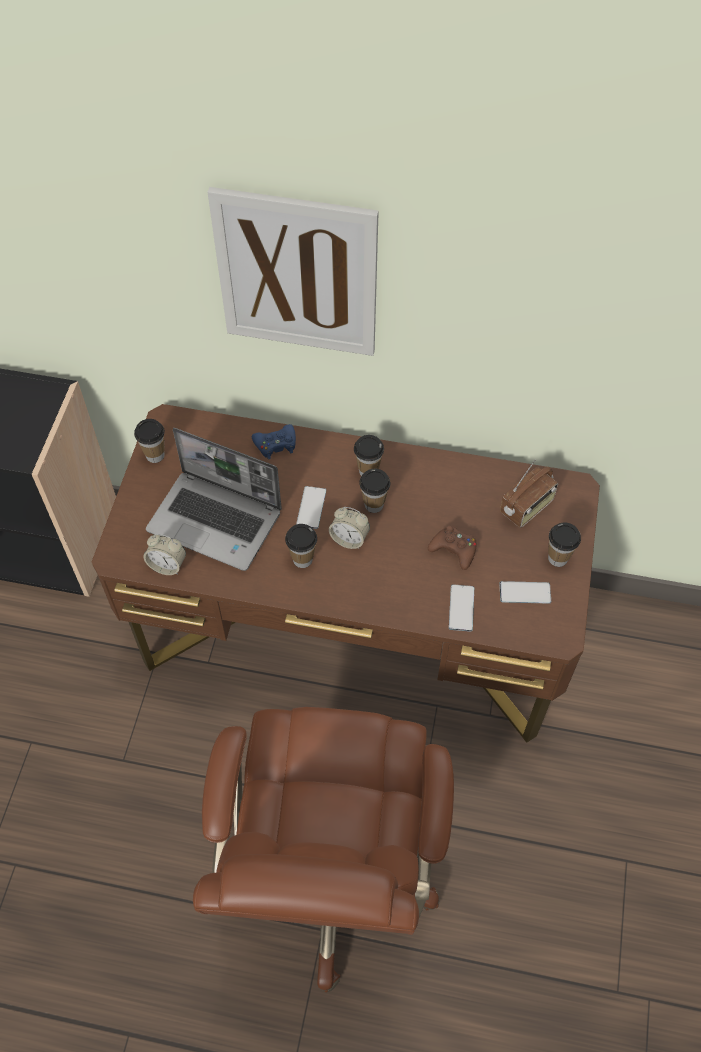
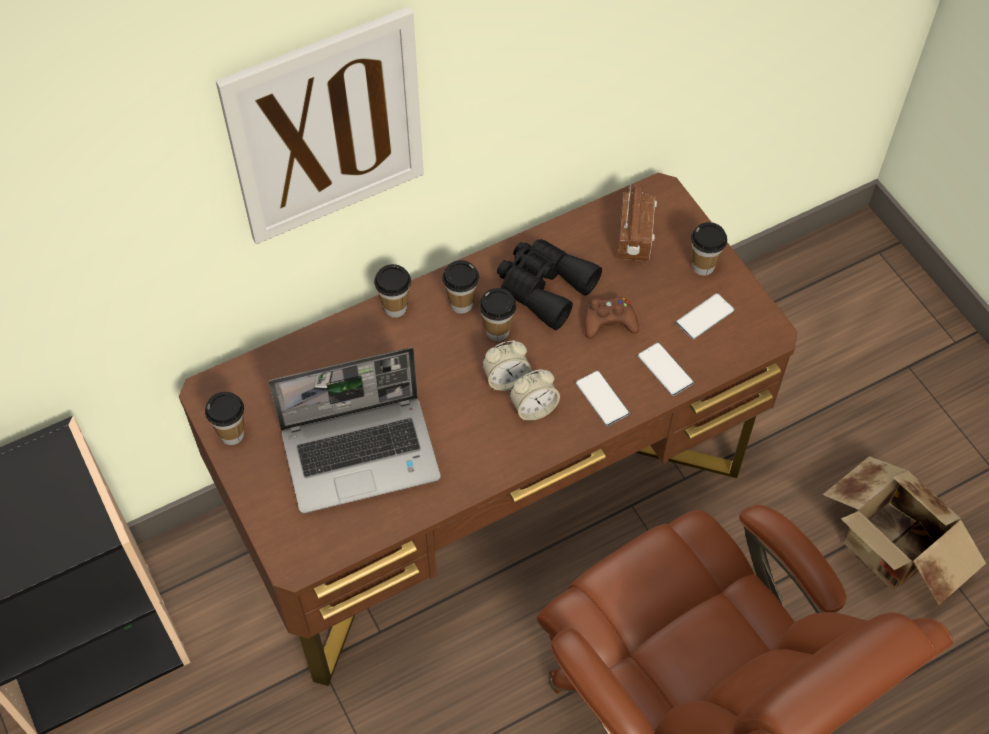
camera: 40 degrees left, 0 degrees up
alarm clock [144,534,186,575] -> alarm clock moved to [509,369,560,421]
blue game controller [252,424,296,460] -> none
cup [285,524,317,568] -> cup moved to [374,264,411,318]
phone [296,486,326,529] -> phone moved to [576,371,629,426]
none -> black binoculars [497,239,602,330]
none -> cardboard box [823,456,986,605]

